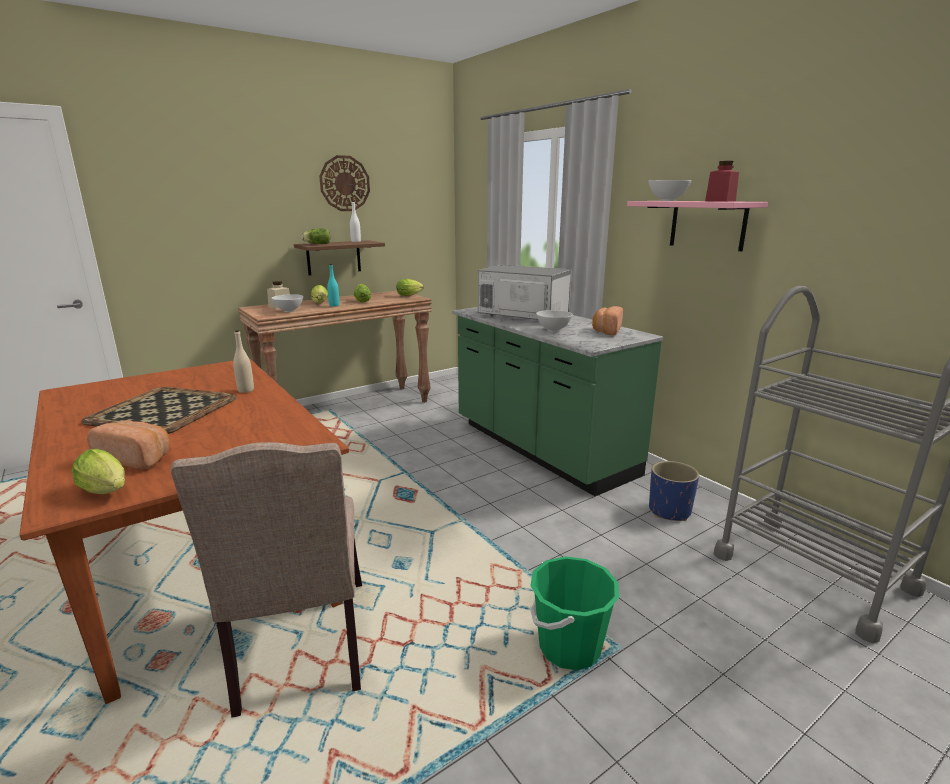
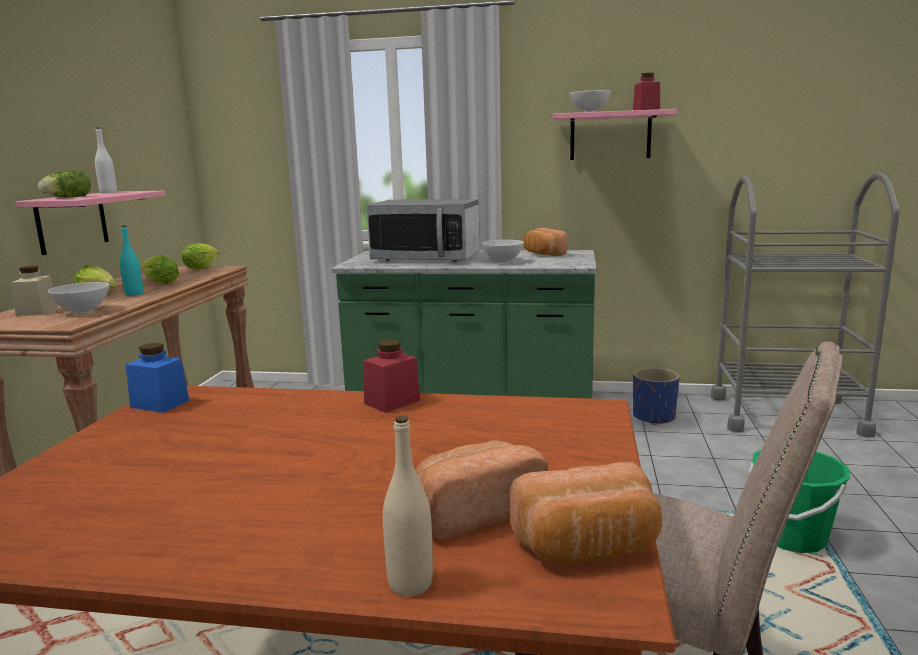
camera: 45 degrees left, 5 degrees down
lettuce [72,448,125,494] -> bread [510,462,662,563]
tray [81,387,237,434] -> none
beige bottle [233,330,254,393] -> beige bottle moved to [383,415,433,596]
brown shelf [294,240,385,275] -> pink shelf [15,191,166,255]
wall clock [319,155,370,211] -> none
microwave [478,265,572,320] -> microwave turned 150 degrees counterclockwise [366,199,480,262]
none -> blue jar [126,343,189,413]
none -> red jar [363,339,421,413]

